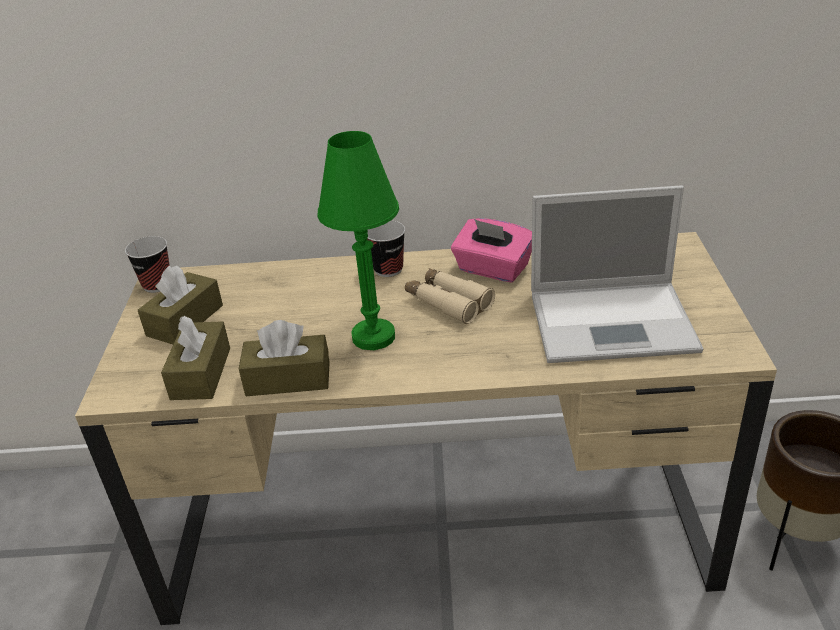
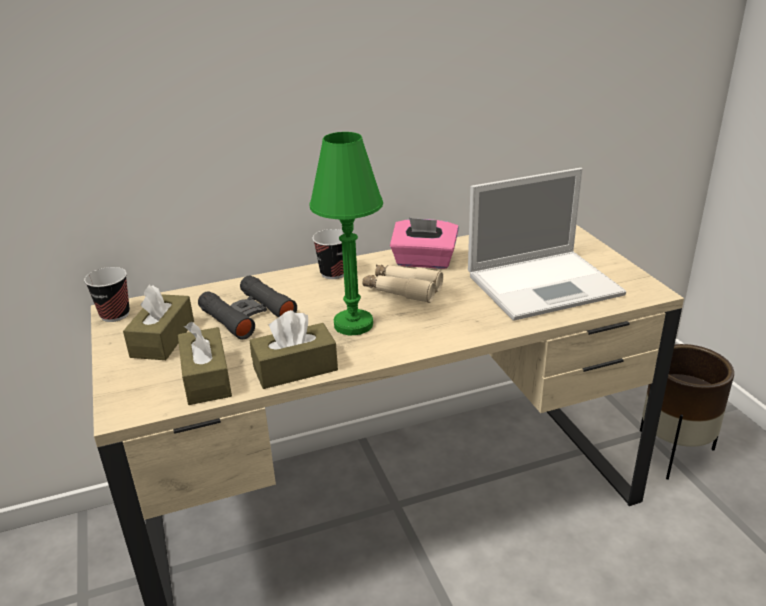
camera: 20 degrees left, 5 degrees down
none -> black binoculars [198,275,297,339]

